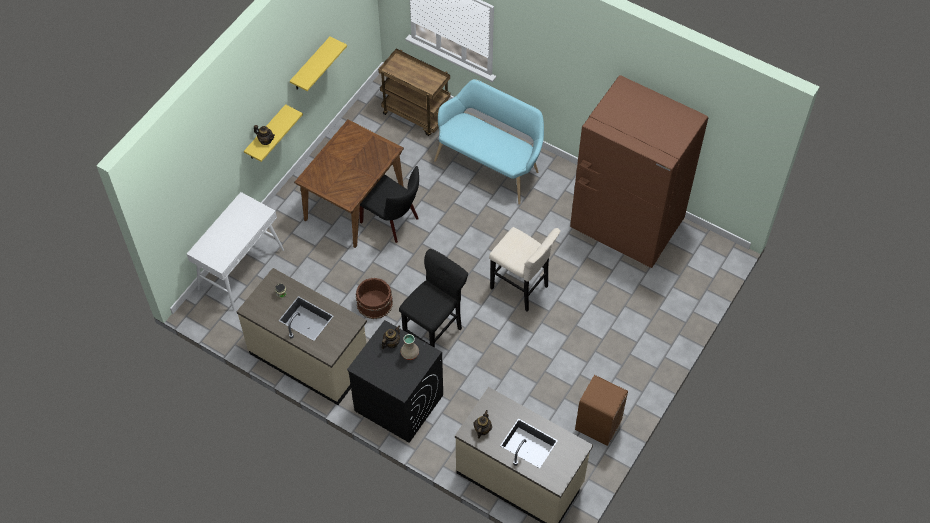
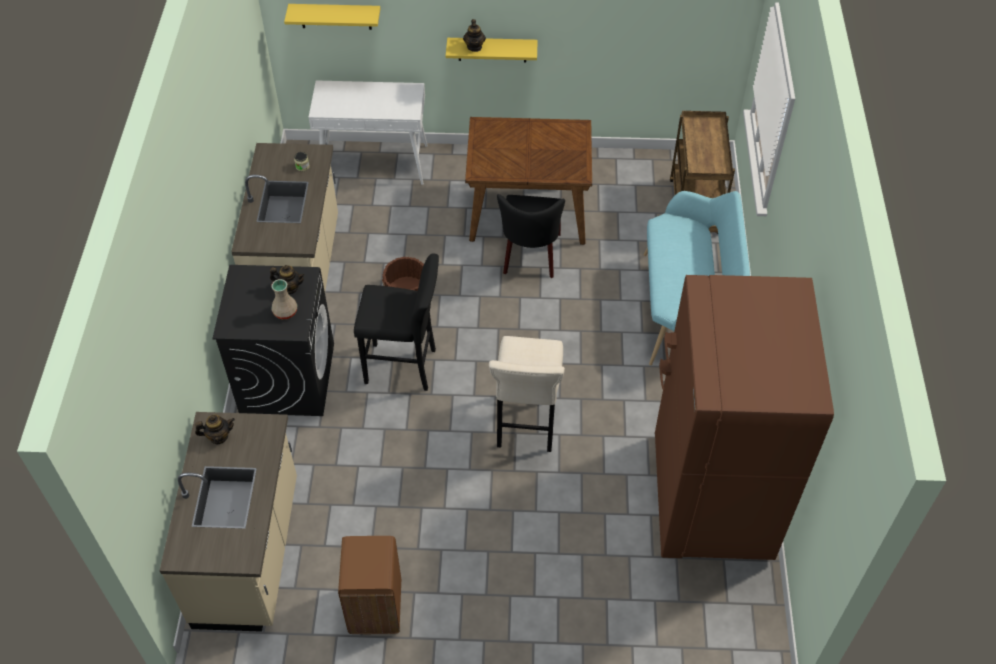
camera: 60 degrees right, 5 degrees down
yellow shelf [290,36,347,91] -> yellow shelf moved to [284,4,380,30]

